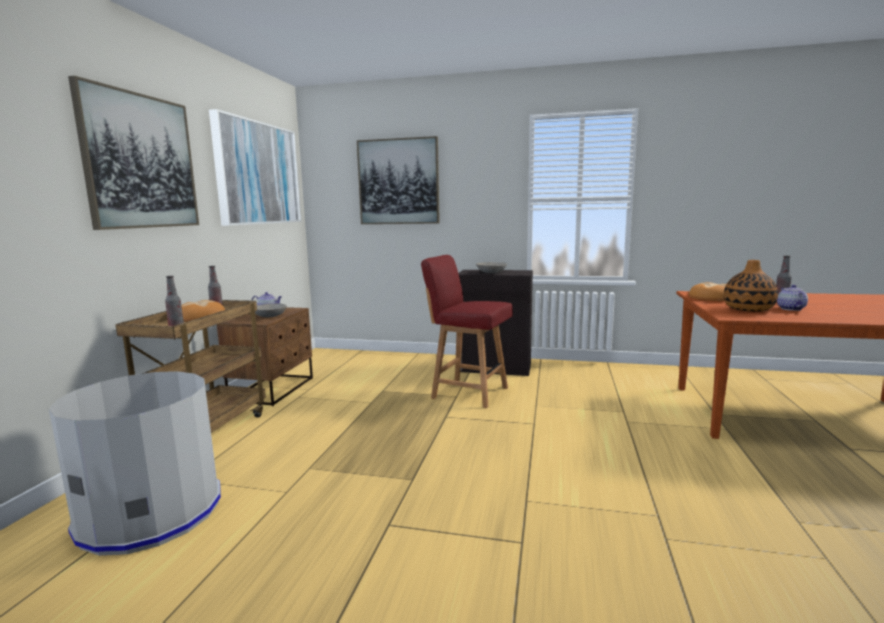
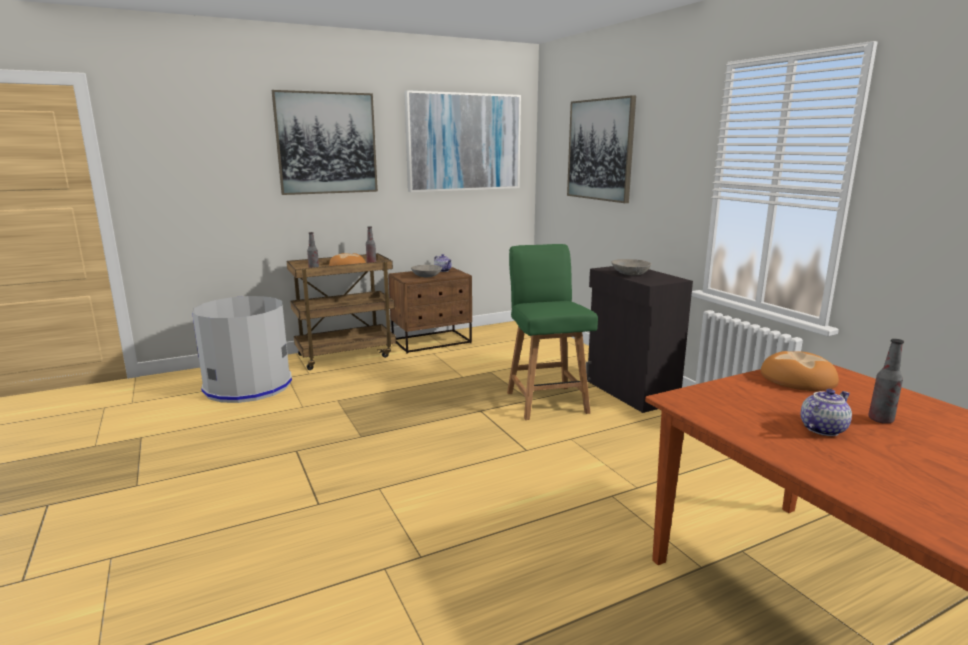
camera: 50 degrees right, 5 degrees up
red chair [421,255,513,408] -> green chair [507,244,598,420]
vase [724,260,778,312] -> none

